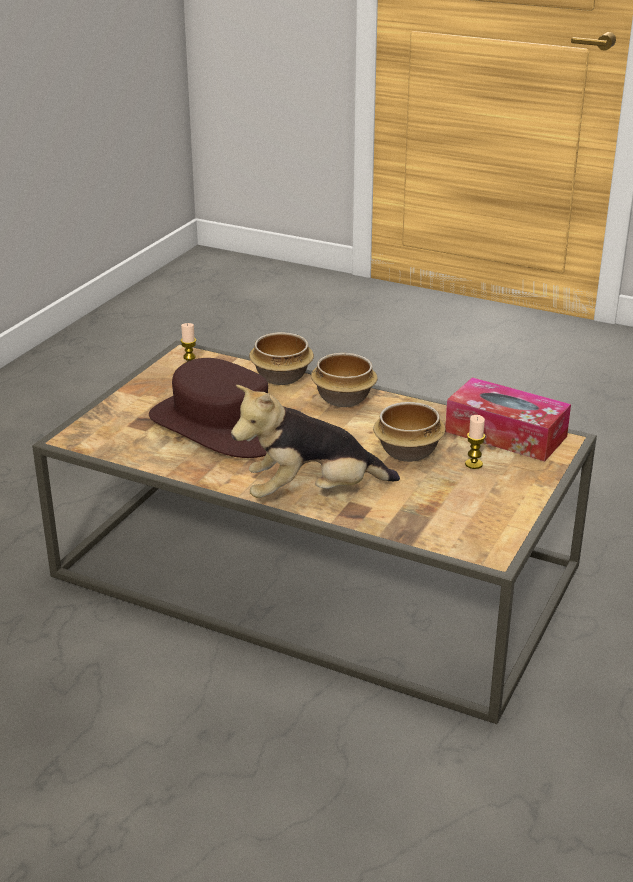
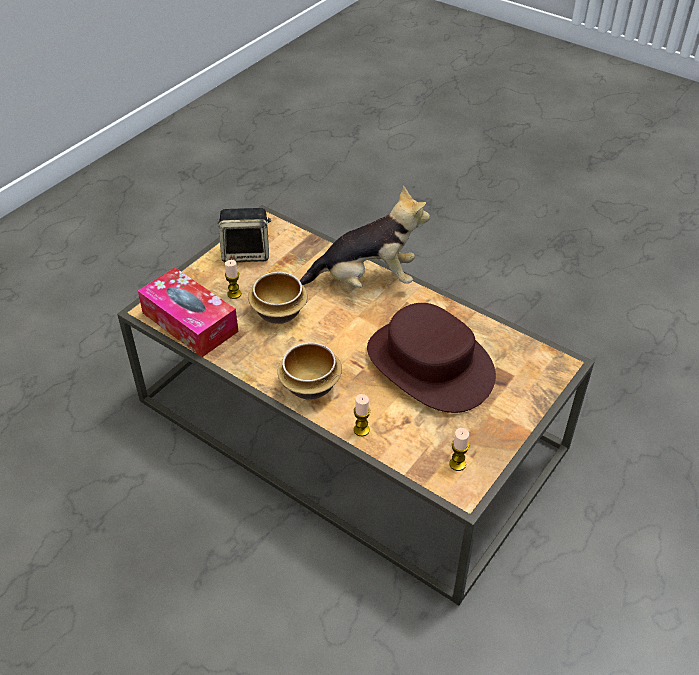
camera: 170 degrees left, 15 degrees up
bowl [249,332,314,385] -> candle [354,394,370,436]
none -> speaker [217,208,271,262]

